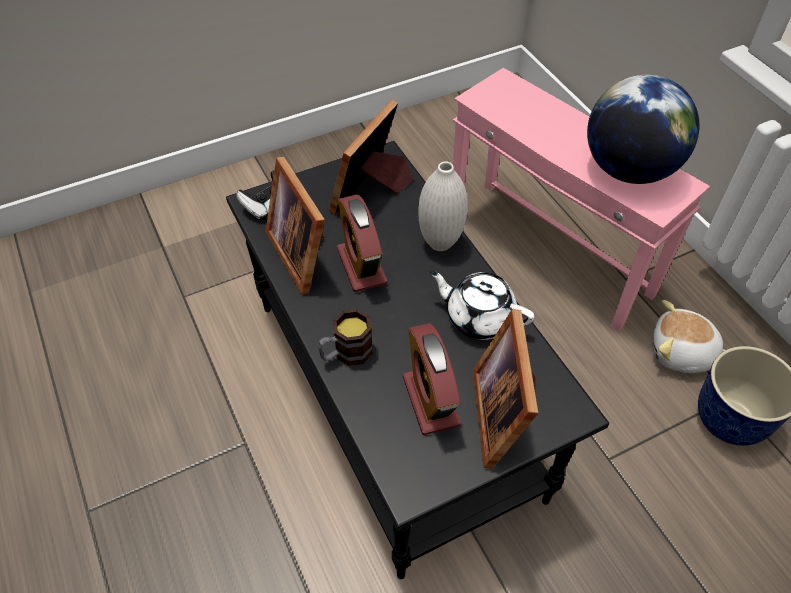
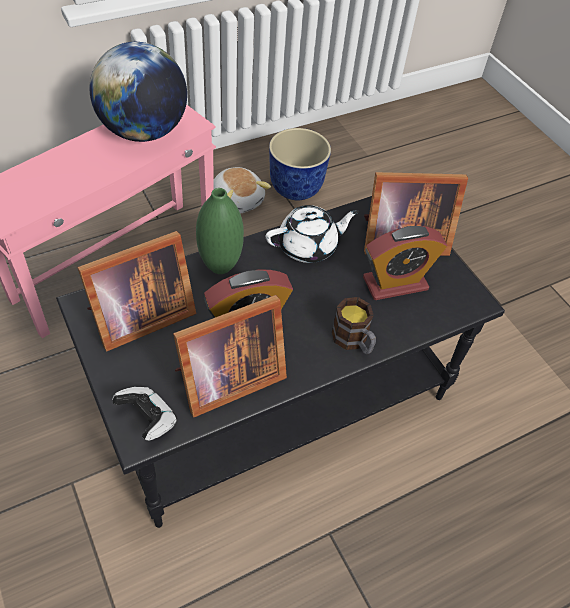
camera: 95 degrees left, 0 degrees up
picture frame [329,99,413,215] -> picture frame turned 60 degrees counterclockwise [78,231,196,351]
white vase [418,161,468,251] -> green vase [196,188,244,274]
white teapot [429,271,534,340] -> white teapot turned 135 degrees counterclockwise [266,205,359,263]
plush toy [652,300,725,373] -> plush toy turned 45 degrees counterclockwise [213,167,271,214]

